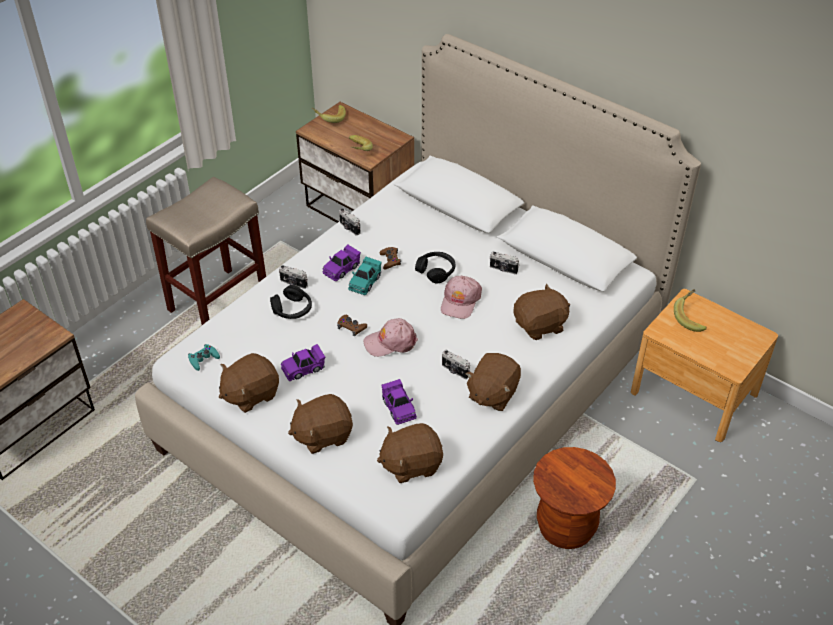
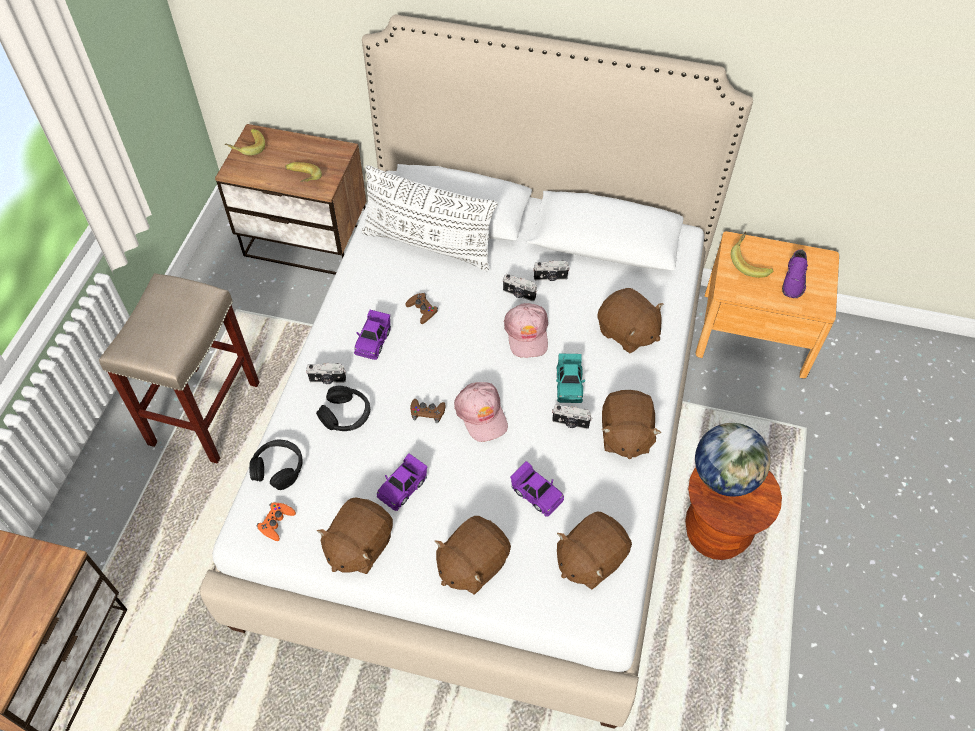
camera: 25 degrees left, 10 degrees up
turquoise game controller [188,344,220,371] -> orange game controller [257,502,296,541]
camera [339,208,361,236] -> camera moved to [503,274,537,301]
turquoise toy car [348,257,382,295] -> turquoise toy car moved to [556,354,585,403]
pink cap [364,318,418,357] -> pink cap turned 75 degrees counterclockwise [454,382,508,442]
black headphones [415,252,455,284] -> black headphones moved to [249,440,303,490]
brown plush toy [513,283,570,340] -> brown plush toy turned 90 degrees clockwise [597,288,664,353]
none -> white pillow [362,165,498,271]
none -> globe [695,423,771,496]
none -> purple shoe [782,249,808,298]

